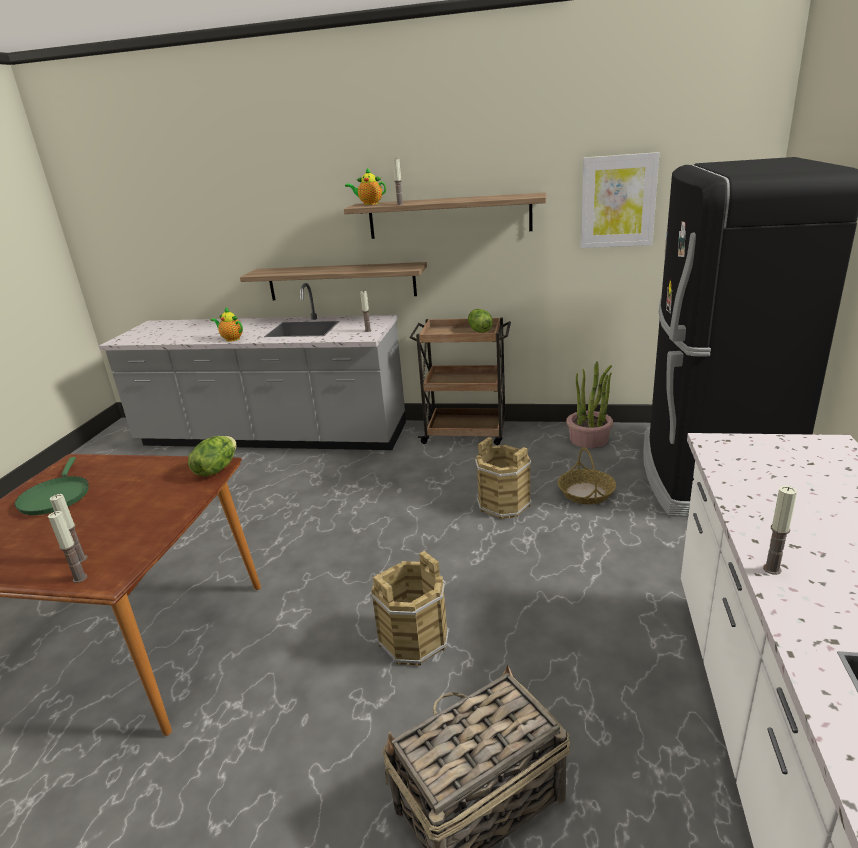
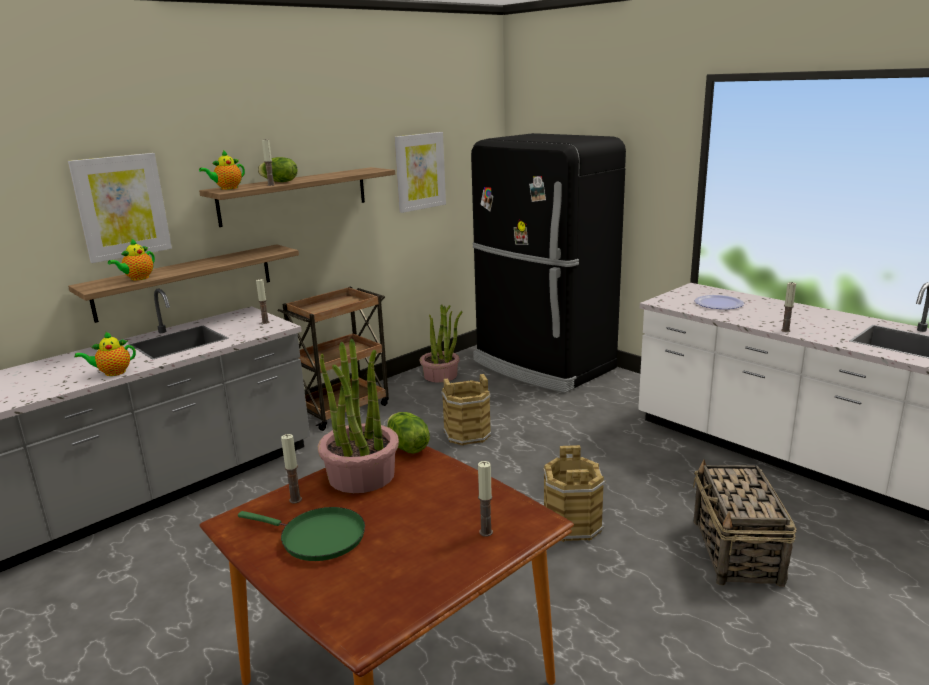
camera: 55 degrees left, 5 degrees down
candle [48,511,87,583] -> candle moved to [281,434,302,503]
lettuce [468,309,493,333] -> lettuce moved to [258,157,298,182]
basket [558,447,616,505] -> none
none -> picture [68,153,172,263]
none -> teapot [108,239,155,280]
none -> potted plant [318,338,399,493]
none -> plate [695,295,744,309]

